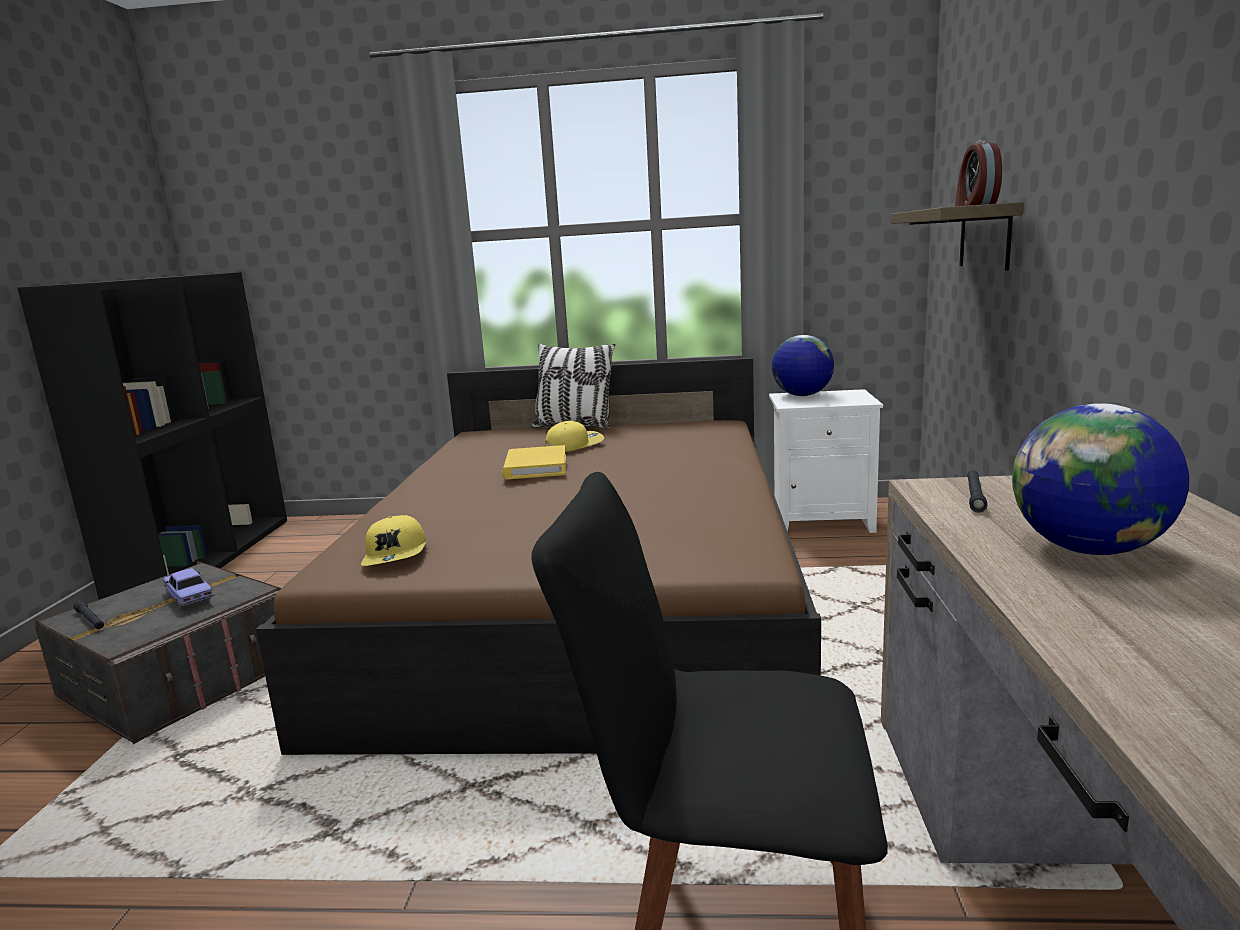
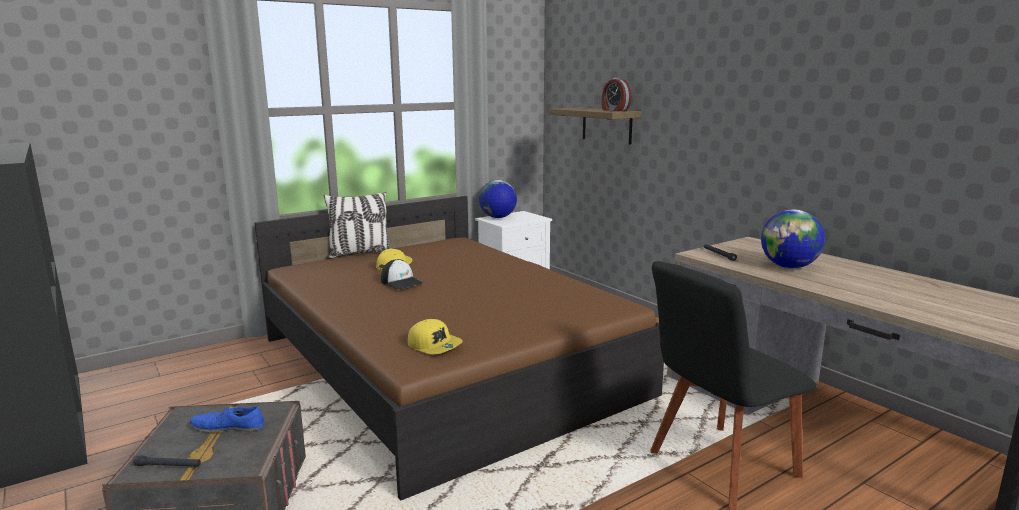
camera: 40 degrees left, 0 degrees up
toy car [163,568,215,608] -> blue shoe [190,405,265,433]
yellow book [502,445,566,479] -> cap [381,259,423,289]

